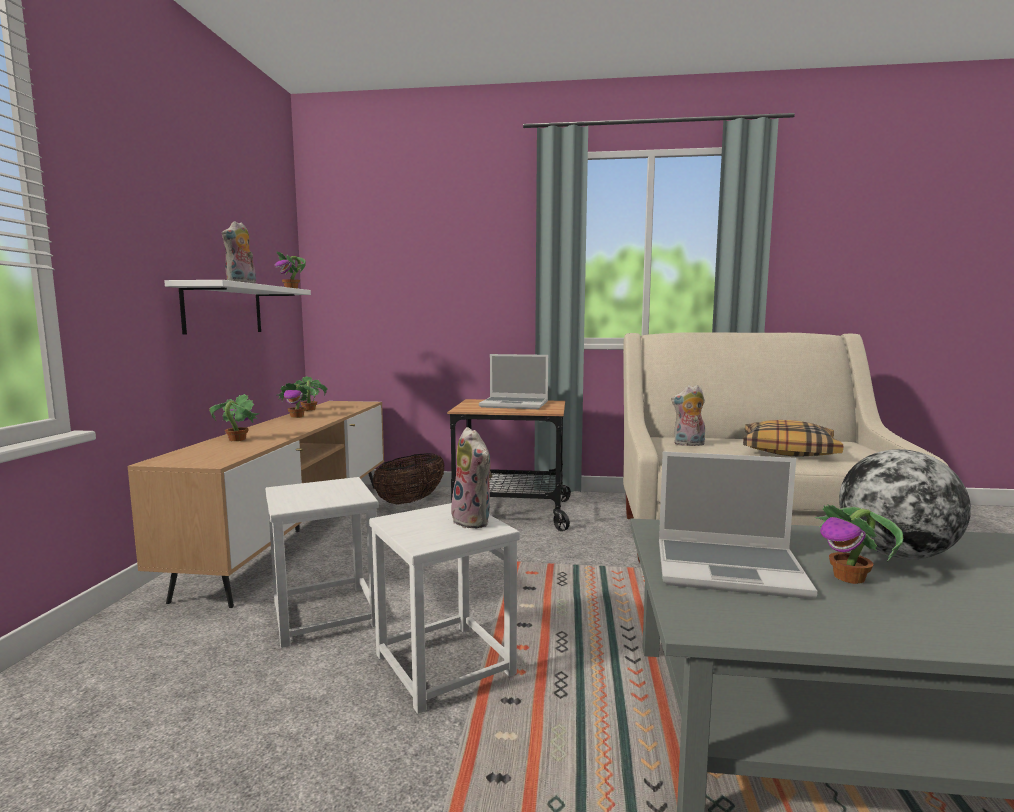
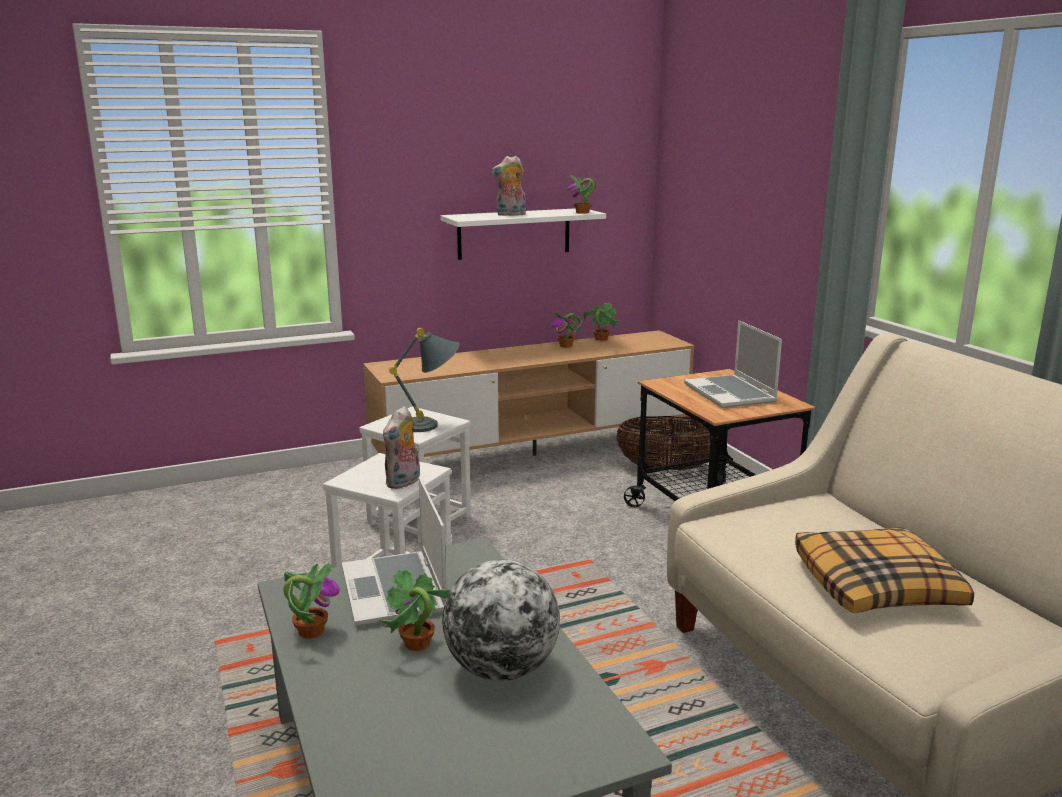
camera: 60 degrees right, 10 degrees up
potted plant [209,394,260,441] -> potted plant moved to [283,562,340,639]
plush toy [671,385,705,446] -> none
none -> grey table lamp [389,328,459,432]

